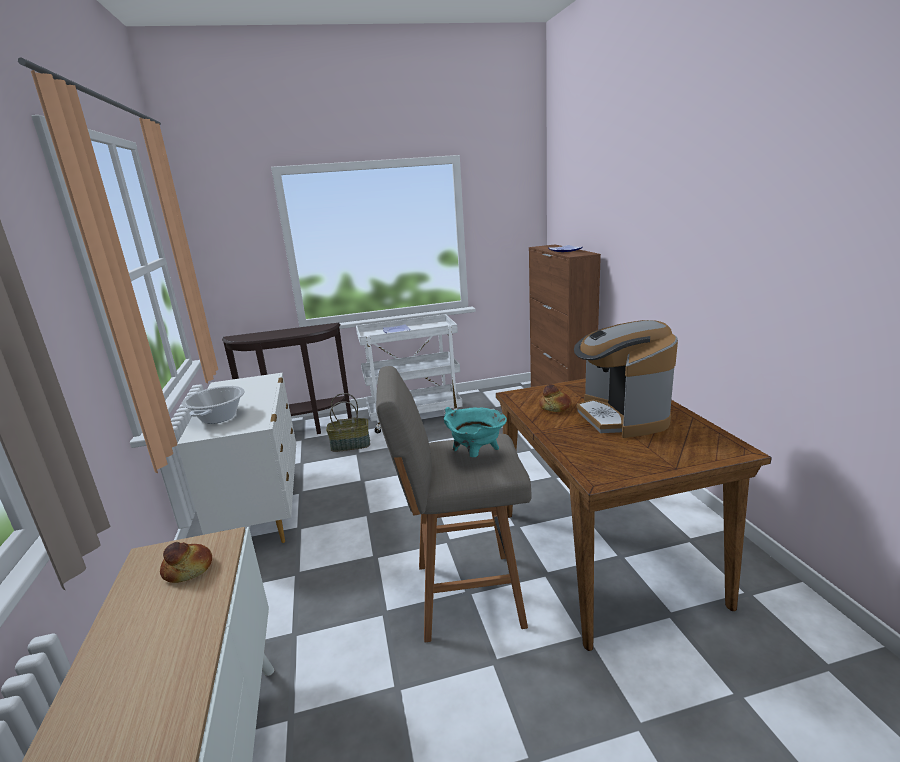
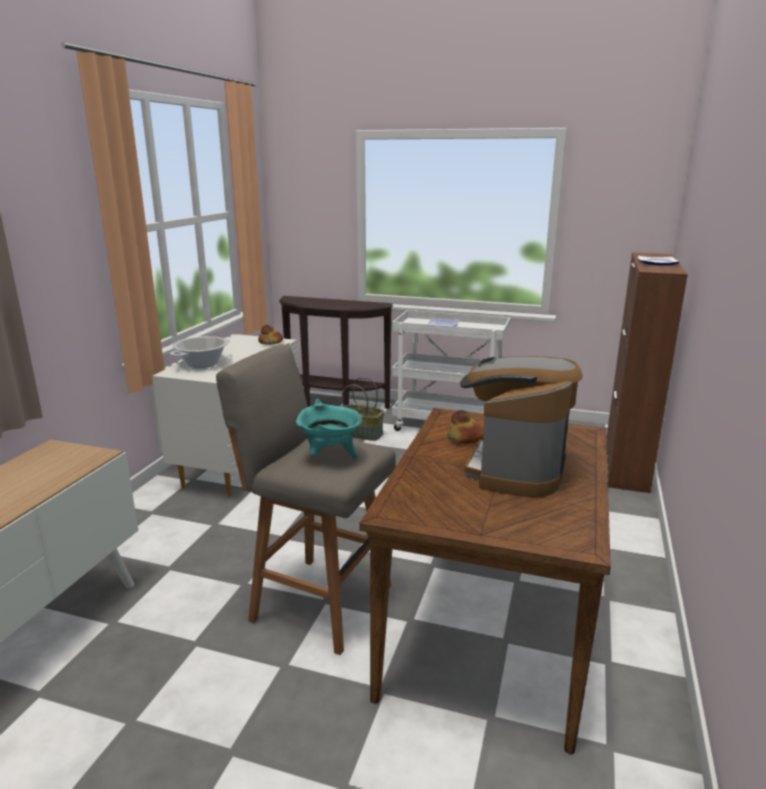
camera: 30 degrees right, 0 degrees up
bread [160,542,212,583] -> bread moved to [258,325,283,345]

